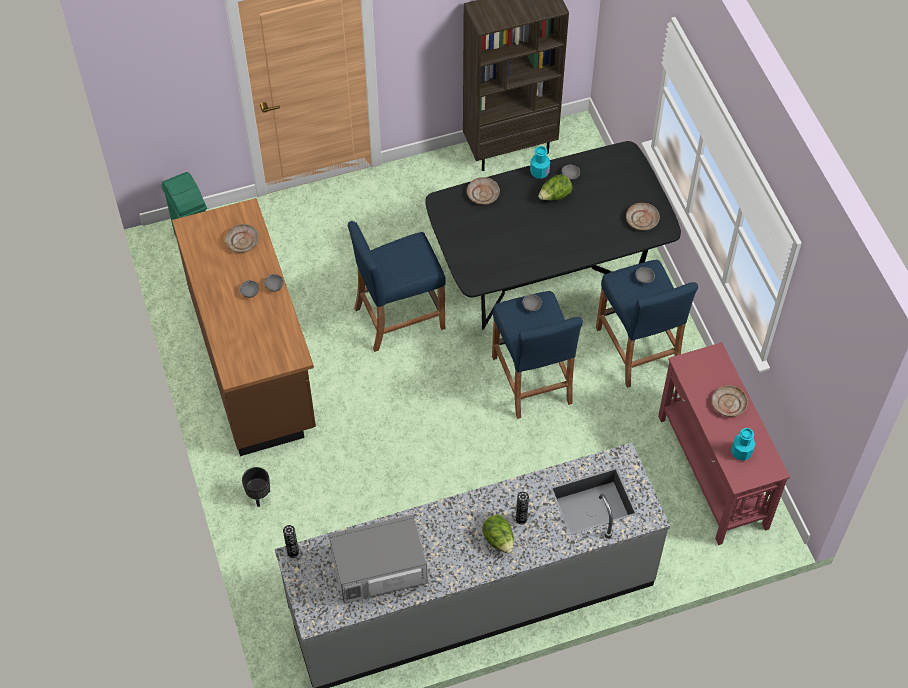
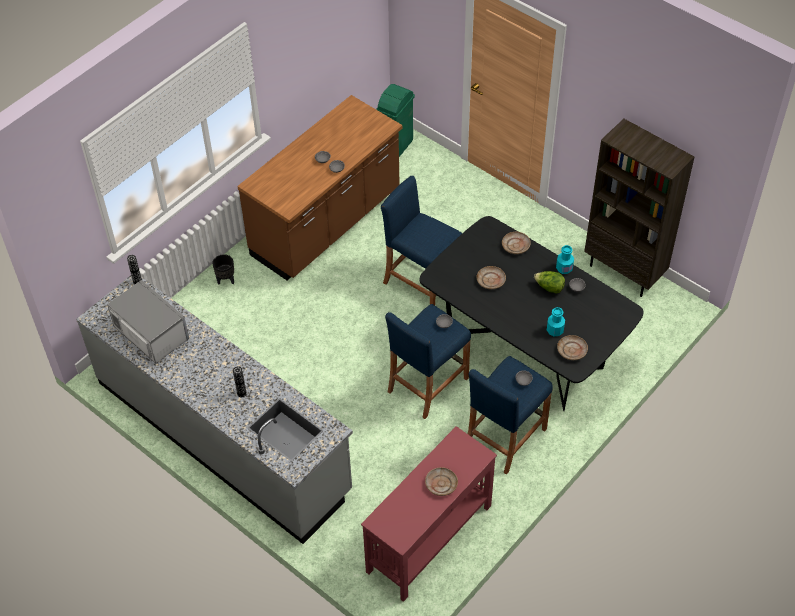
camera: 60 degrees right, 5 degrees down
beige plate [225,224,259,253] -> beige plate moved to [477,266,506,289]
lettuce [482,514,514,554] -> none
turquoise bottle [731,428,755,460] -> turquoise bottle moved to [547,307,565,336]

